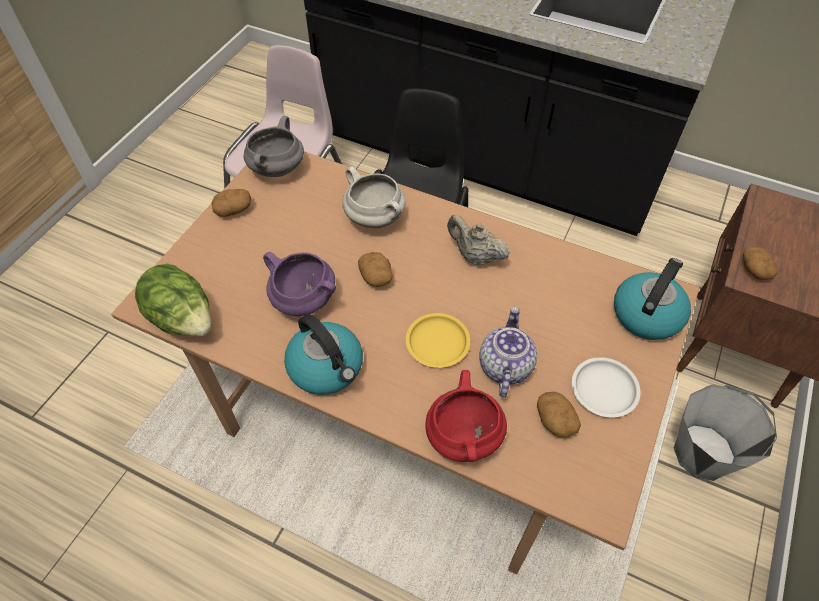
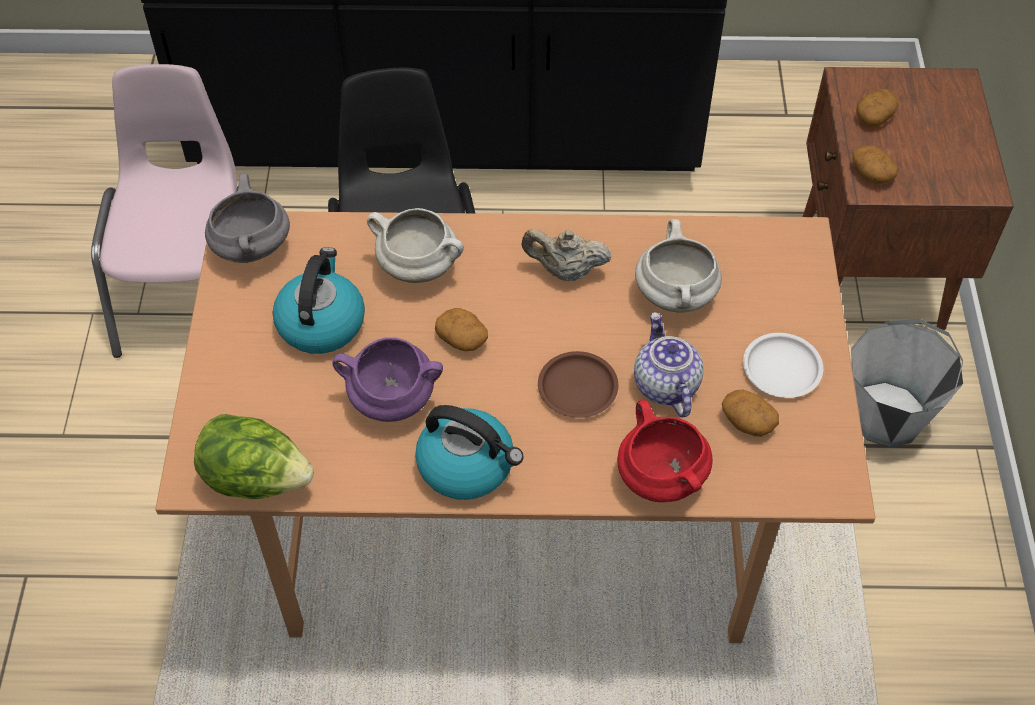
camera: 25 degrees left, 0 degrees up
potato [212,189,251,217] -> potato moved to [856,89,899,127]
yellow plate [406,313,470,368] -> brown plate [538,351,619,418]
kettle [614,258,691,340] -> kettle moved to [273,247,365,354]
none -> white cooking pot [635,219,722,313]

